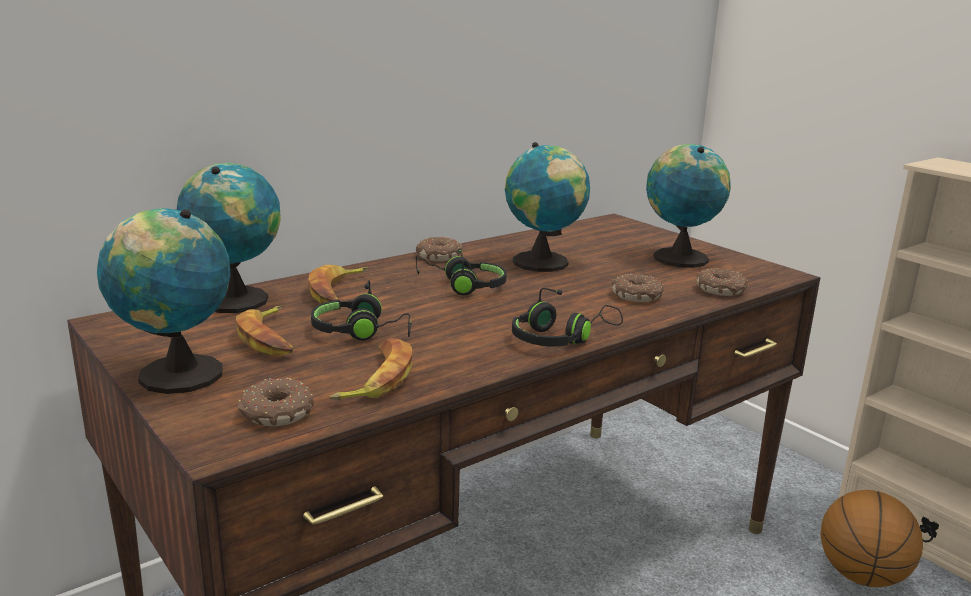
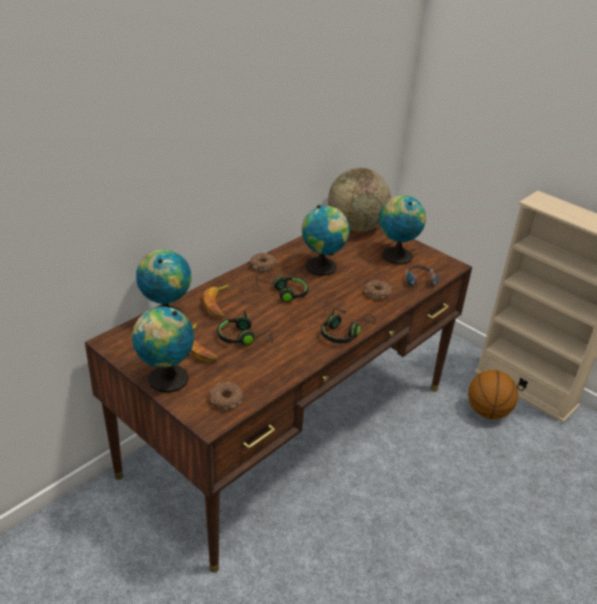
camera: 10 degrees left, 15 degrees up
banana [329,338,412,400] -> none
donut [697,268,749,296] -> headphones [406,265,439,287]
none -> globe [328,168,391,232]

